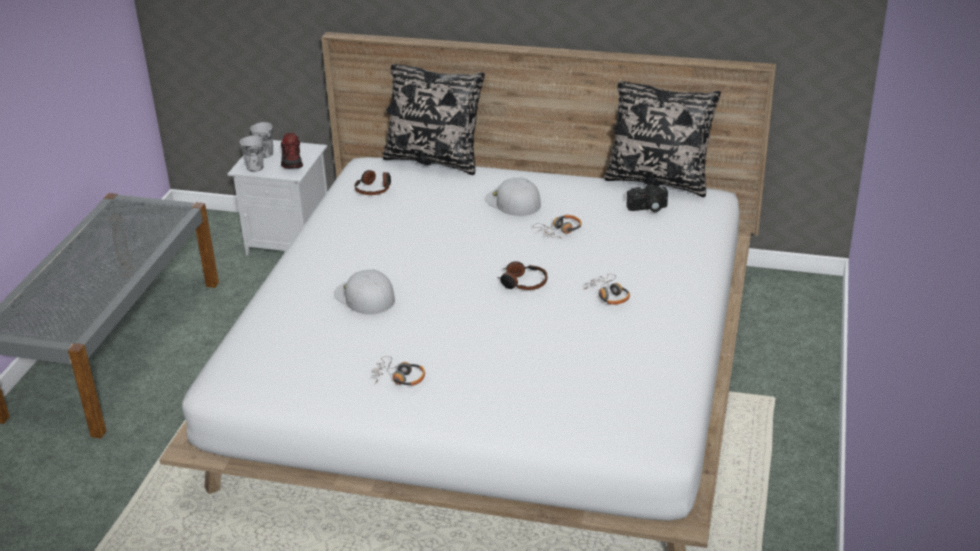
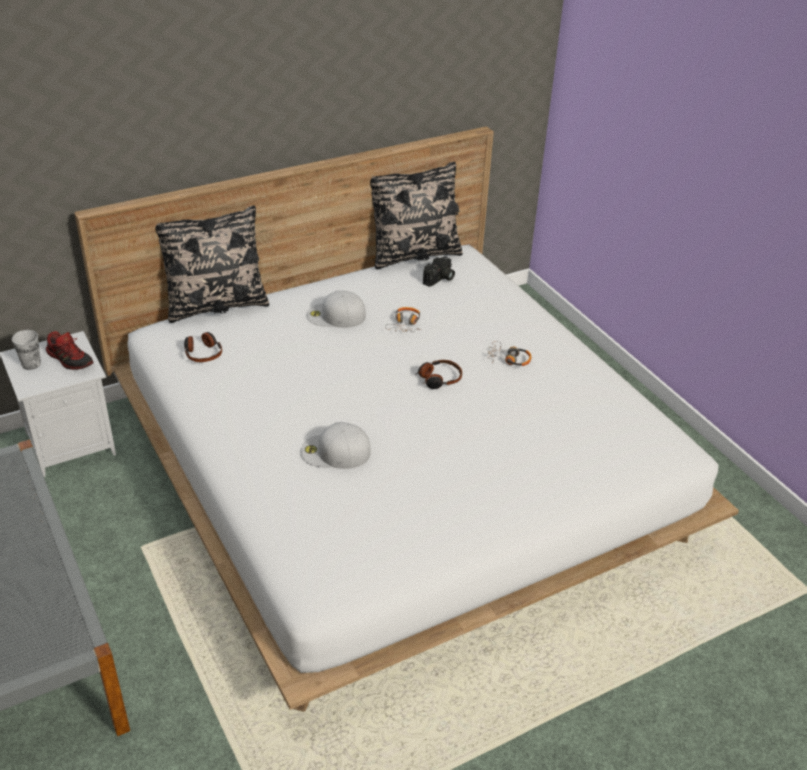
camera: 45 degrees left, 5 degrees up
cup [240,135,263,172] -> none
headphones [371,356,425,386] -> none

